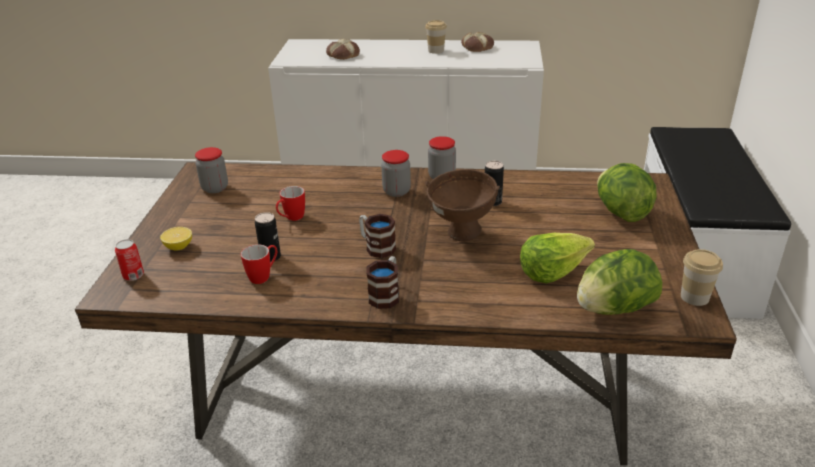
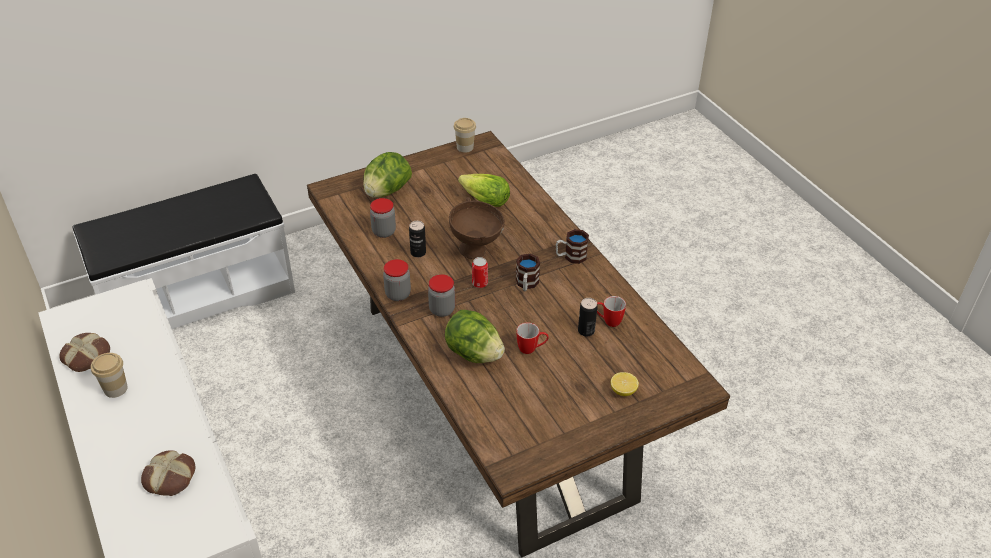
camera: 125 degrees left, 10 degrees up
can [115,239,144,281] -> can moved to [472,257,488,288]
jar [195,147,228,193] -> jar moved to [370,198,396,238]
lettuce [577,249,662,315] -> lettuce moved to [445,310,505,363]

